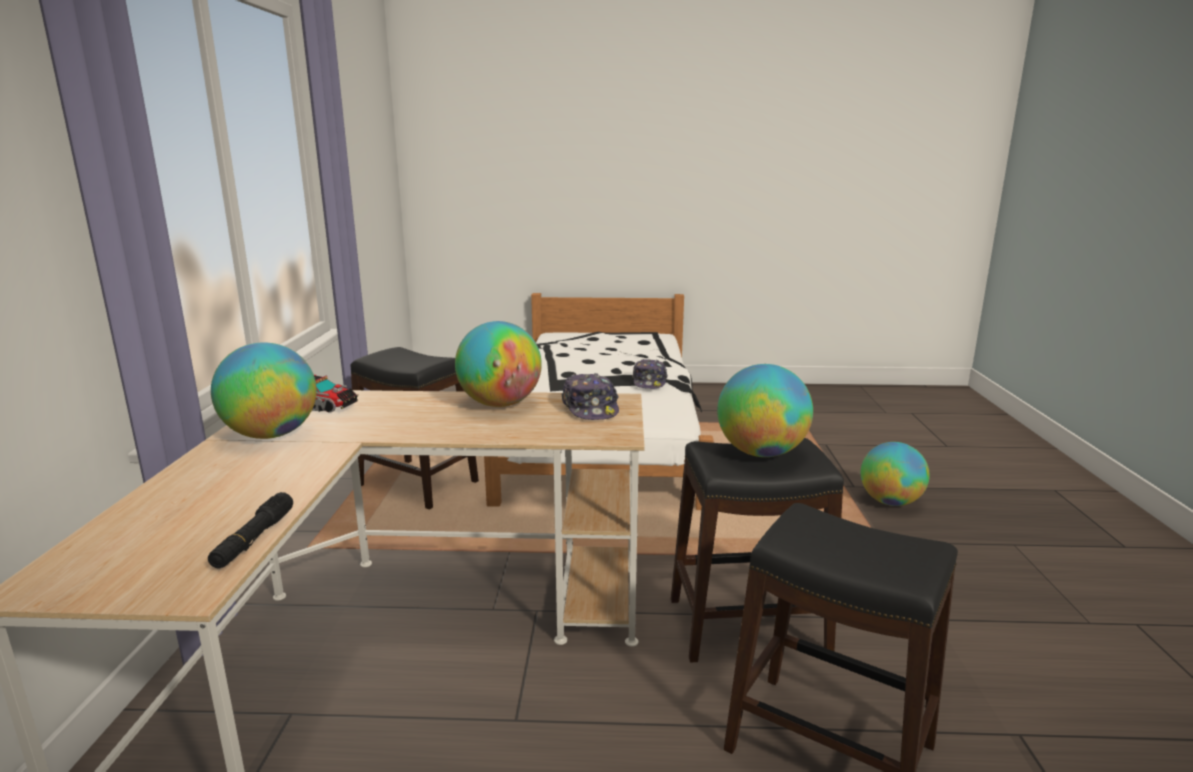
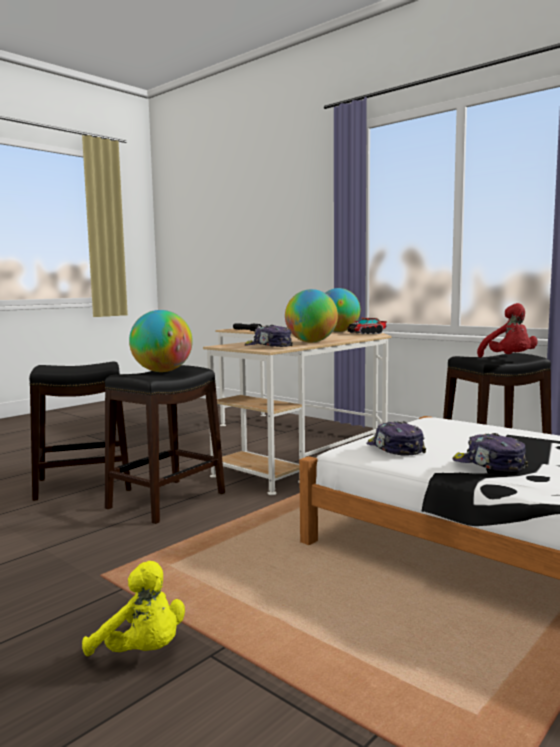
camera: 130 degrees right, 10 degrees down
globe [861,442,930,506] -> yellow plush toy [82,561,185,656]
none -> cap [366,421,426,456]
none -> red plush toy [477,303,538,358]

